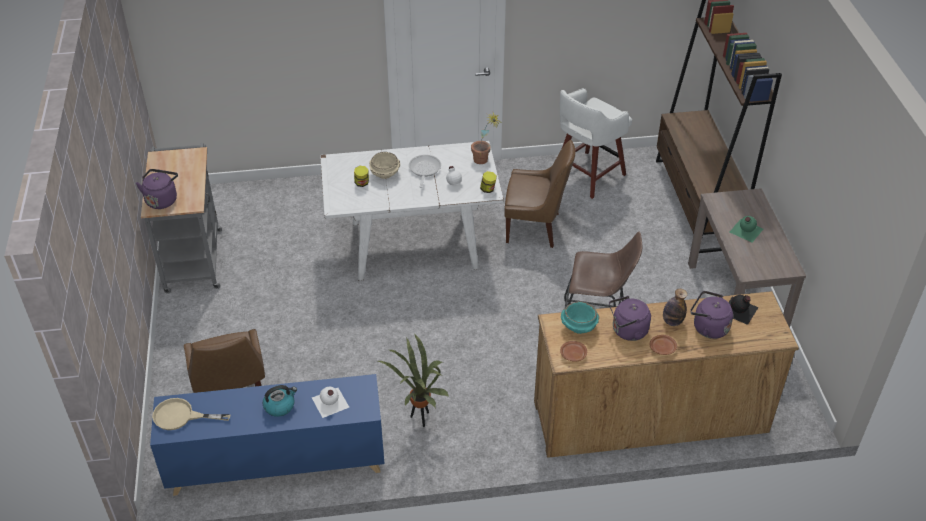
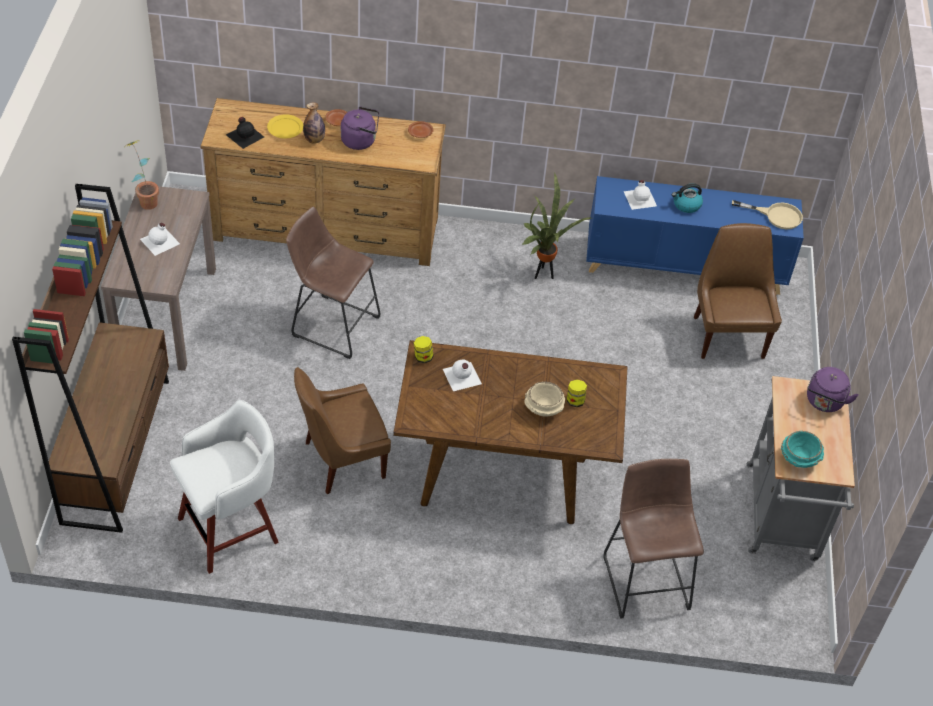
camera: 170 degrees left, 5 degrees up
white dining table [320,141,504,281] -> brown dining table [393,340,628,524]
frying pan [409,155,441,188] -> none
potted plant [471,113,501,164] -> potted plant moved to [125,140,159,210]
brown chair [504,140,575,248] -> brown chair turned 45 degrees counterclockwise [294,367,391,494]
turquoise bowl [561,301,599,334] -> turquoise bowl moved to [781,431,824,468]
purple kettle [690,291,733,339] -> yellow plate [267,114,303,138]
green bottle [730,216,763,242] -> white bottle [140,223,180,256]
none -> brown stool [603,459,704,619]

